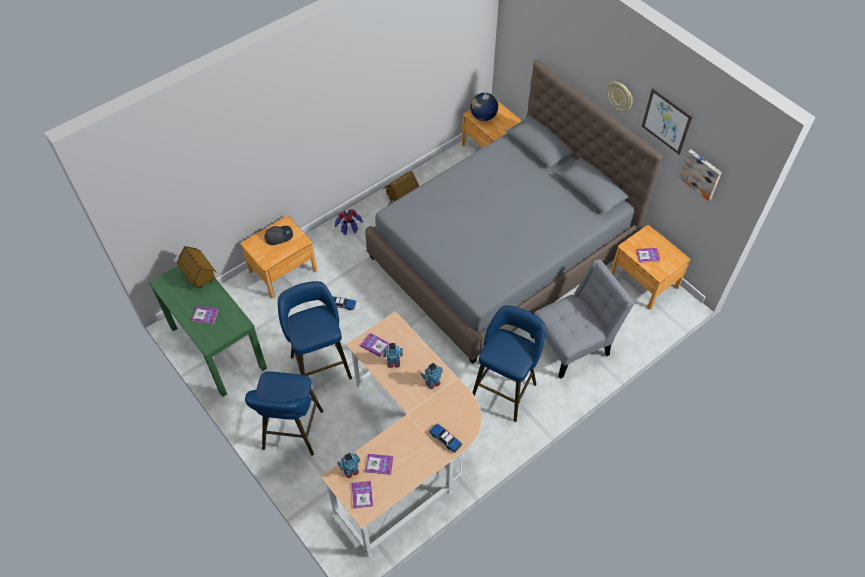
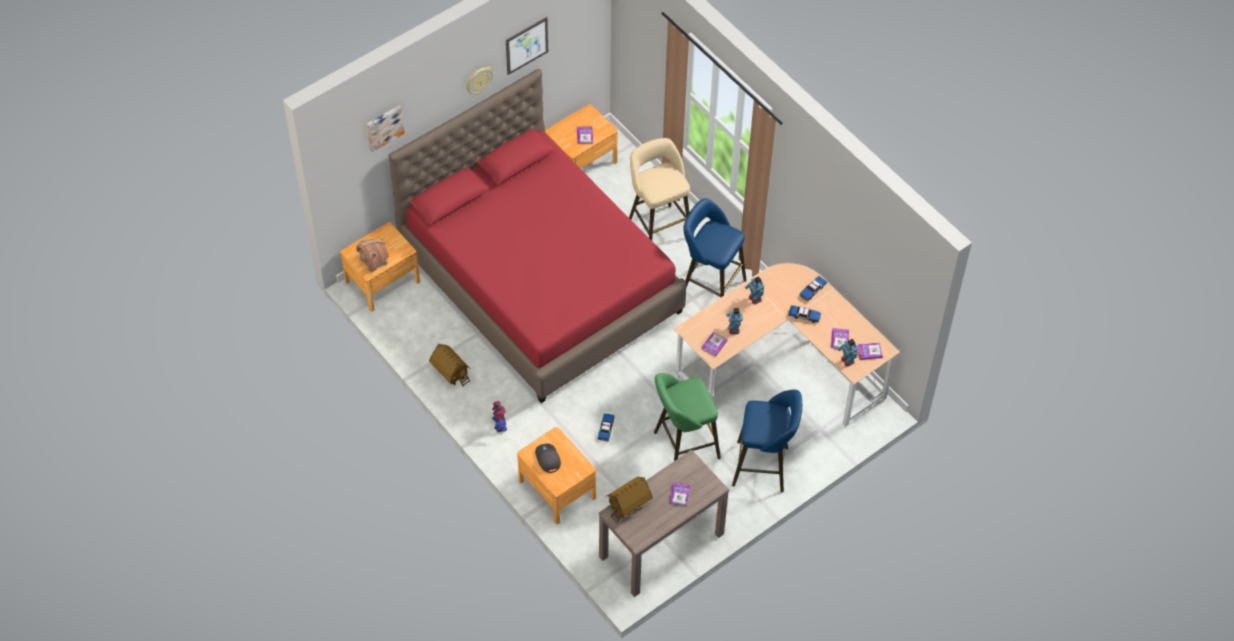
camera: 90 degrees left, 0 degrees up
green console table [149,265,267,397] -> brown console table [599,449,729,597]
blue stool [278,281,352,380] -> green stool [654,373,721,461]
grey bed [365,60,663,364] -> red bed [389,69,687,403]
globe [470,93,498,121] -> toy house [356,239,389,274]
grey chair [530,259,635,379] -> beige stool [629,138,690,241]
picture [679,149,722,201] -> picture moved to [366,105,405,152]
none -> toy car [788,305,821,323]

